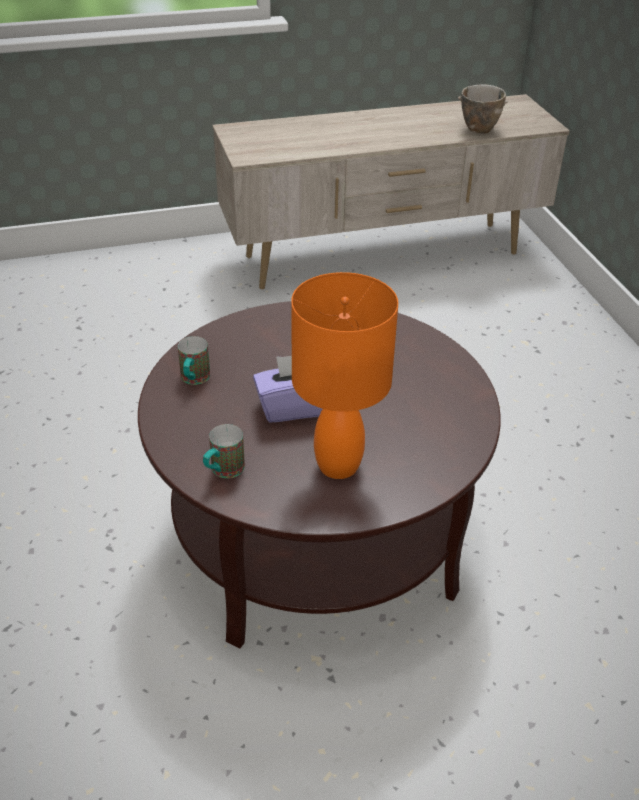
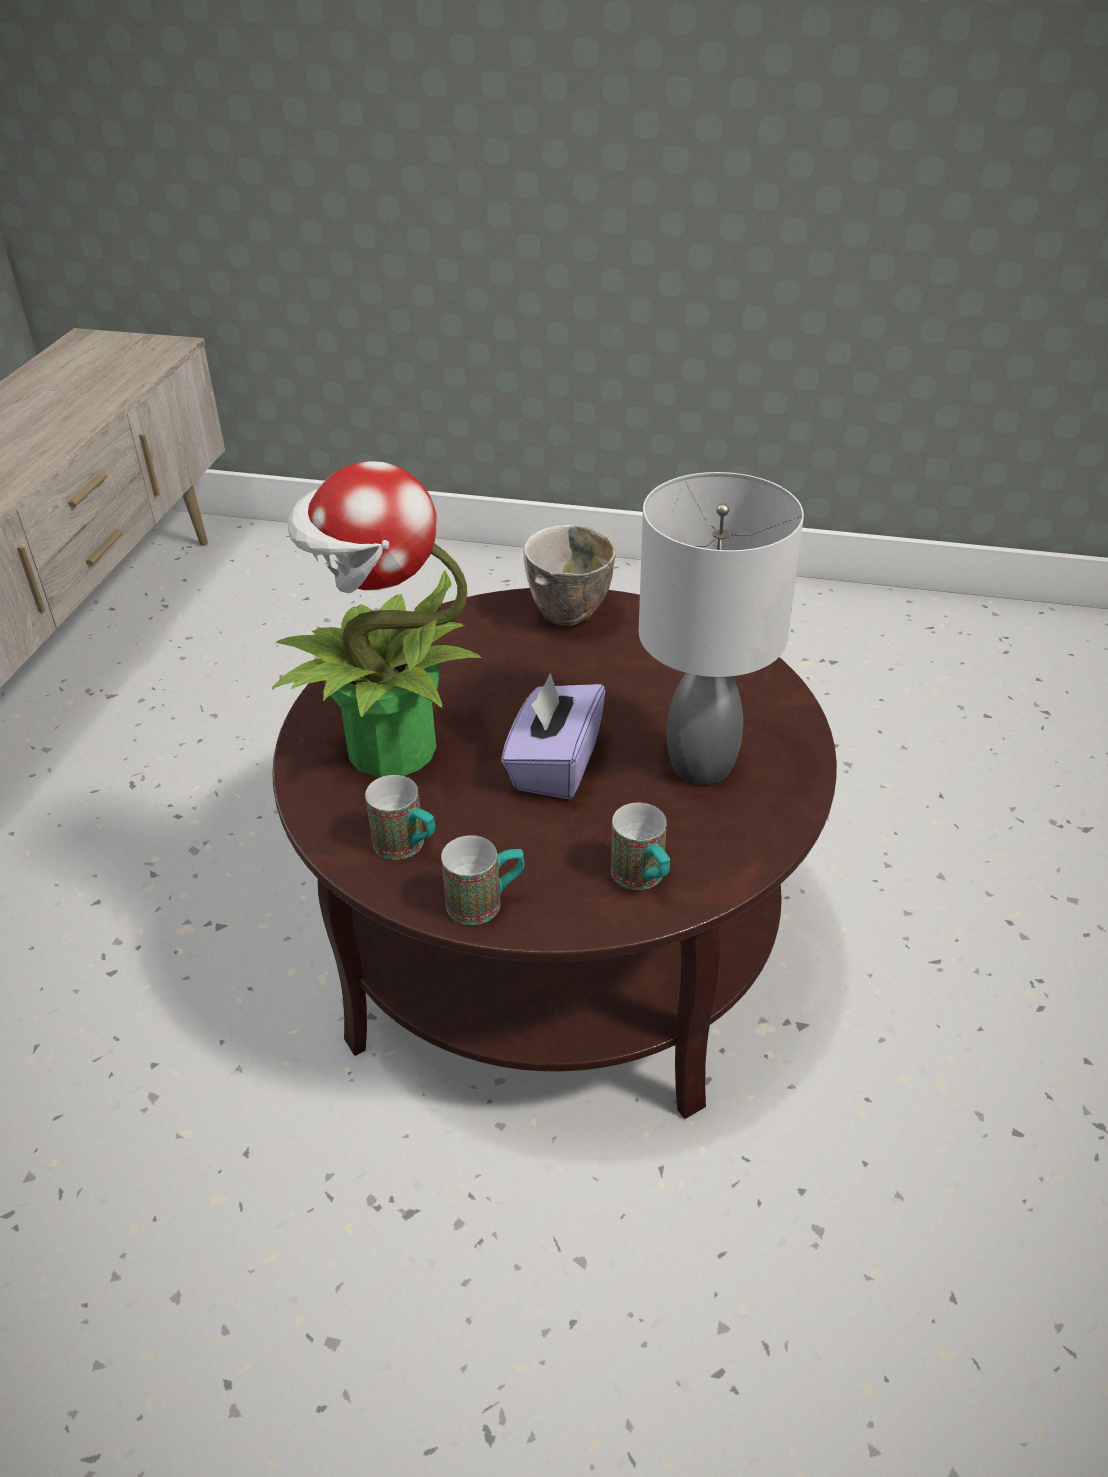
camera: 60 degrees left, 0 degrees up
orange table lamp [291,272,398,479] -> grey table lamp [639,472,804,785]
bowl [458,84,508,134] -> bowl moved to [523,525,616,626]
none -> potted plant [272,461,481,778]
none -> mug [441,835,524,925]

